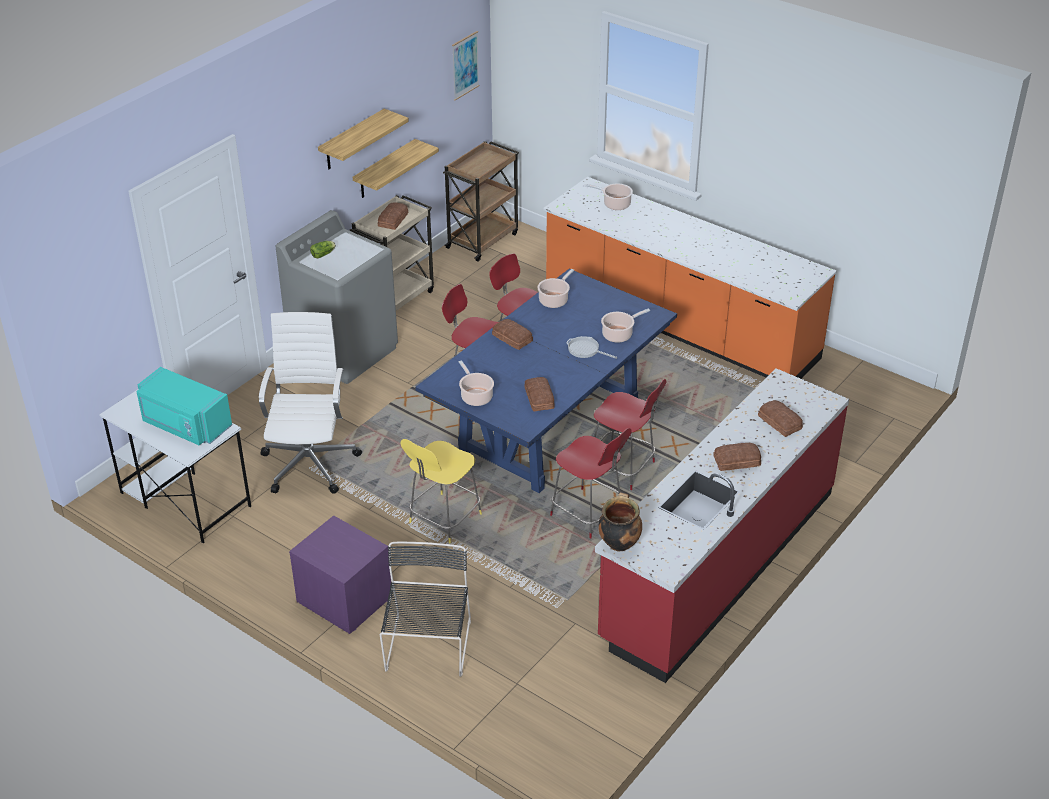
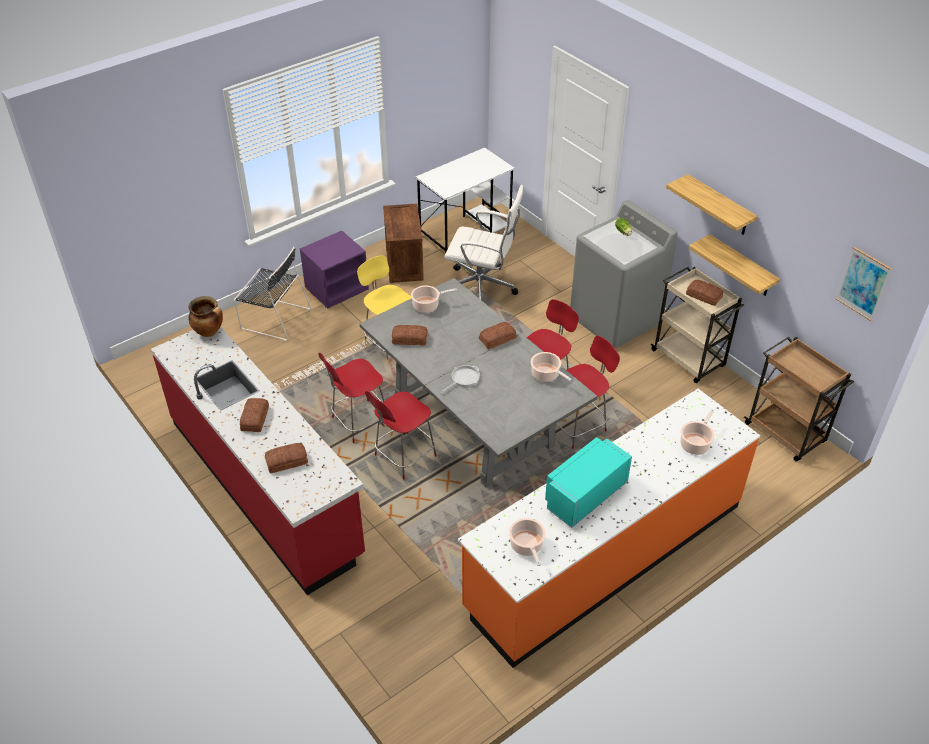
camera: 105 degrees right, 5 degrees up
turquoise microwave [136,367,232,446] -> turquoise microwave moved to [545,437,632,528]
blue dining table [415,269,677,493] -> grey dining table [360,278,598,488]
cooking pot [601,309,650,343] -> cooking pot moved to [509,518,546,566]
none -> crate [383,204,424,283]

